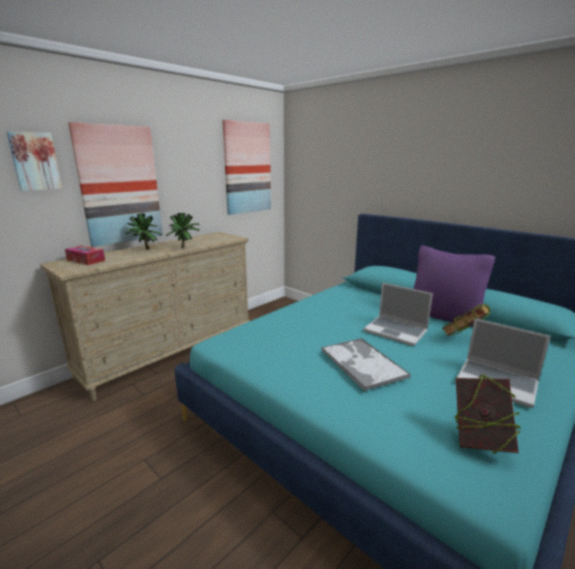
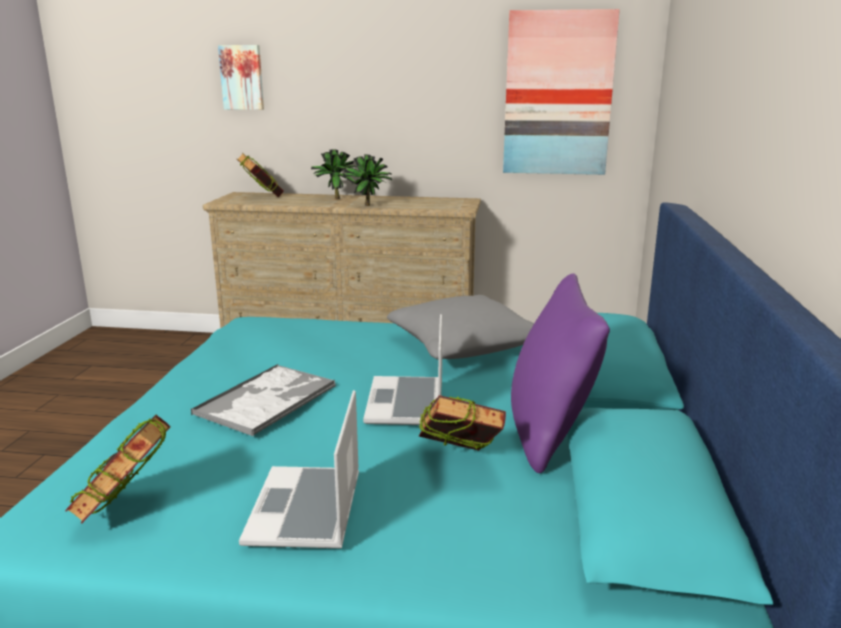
camera: 55 degrees right, 0 degrees up
tissue box [65,245,105,265] -> book [237,153,284,197]
picture [68,122,163,247] -> none
none -> grey pillow [387,295,534,359]

